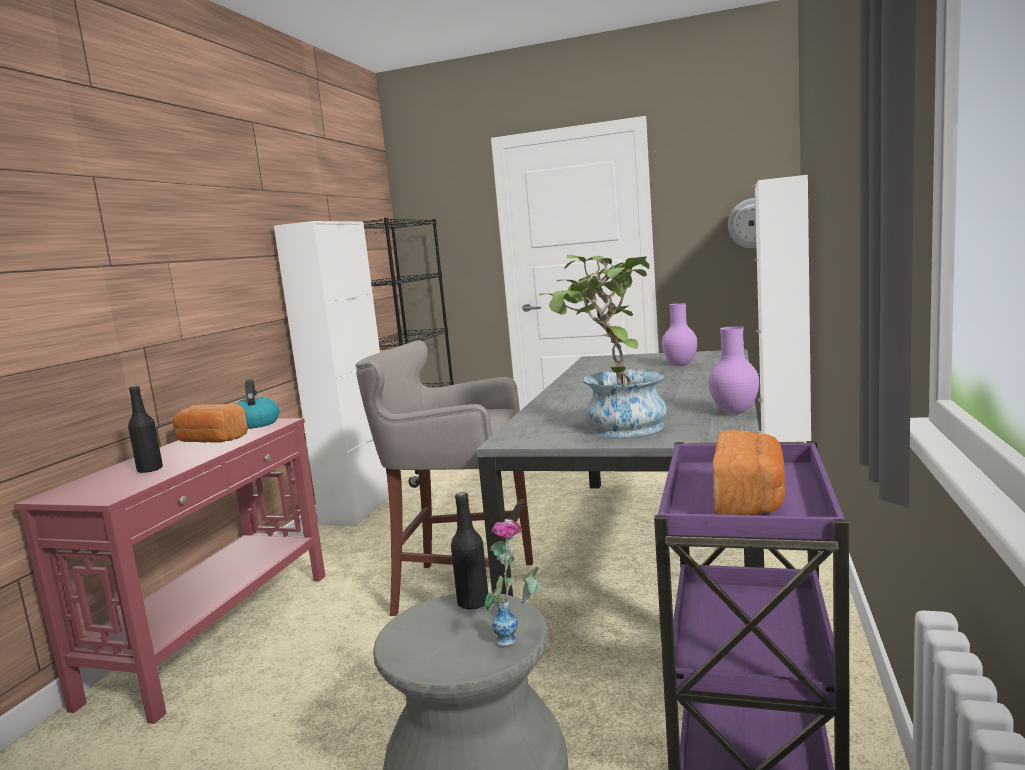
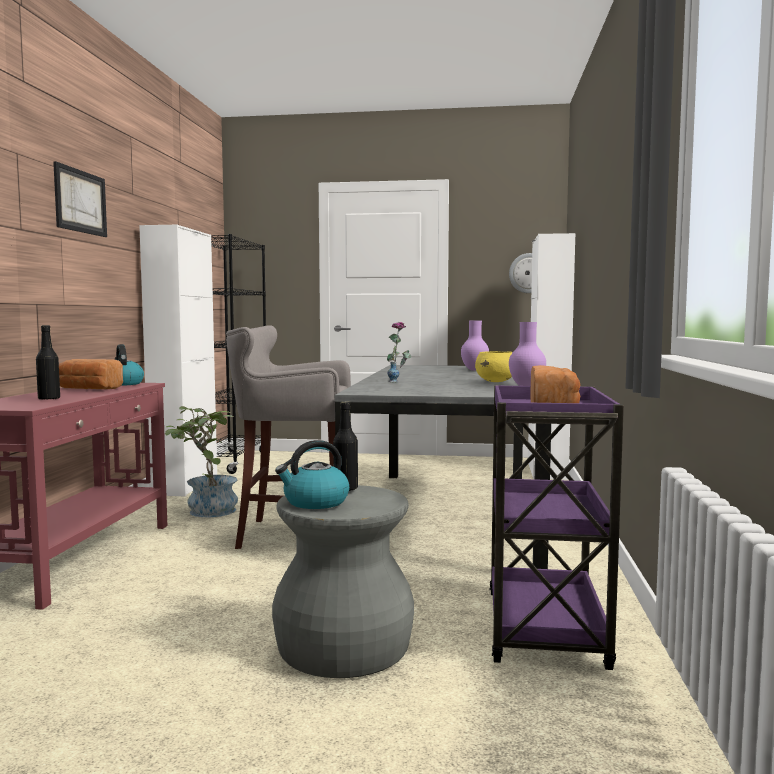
camera: 10 degrees left, 5 degrees down
vase [485,519,540,646] -> vase moved to [387,322,411,383]
potted plant [539,255,666,437] -> potted plant moved to [165,406,238,517]
none -> picture [53,161,107,237]
none -> kettle [275,440,349,509]
none -> yellow bowl [475,351,513,382]

